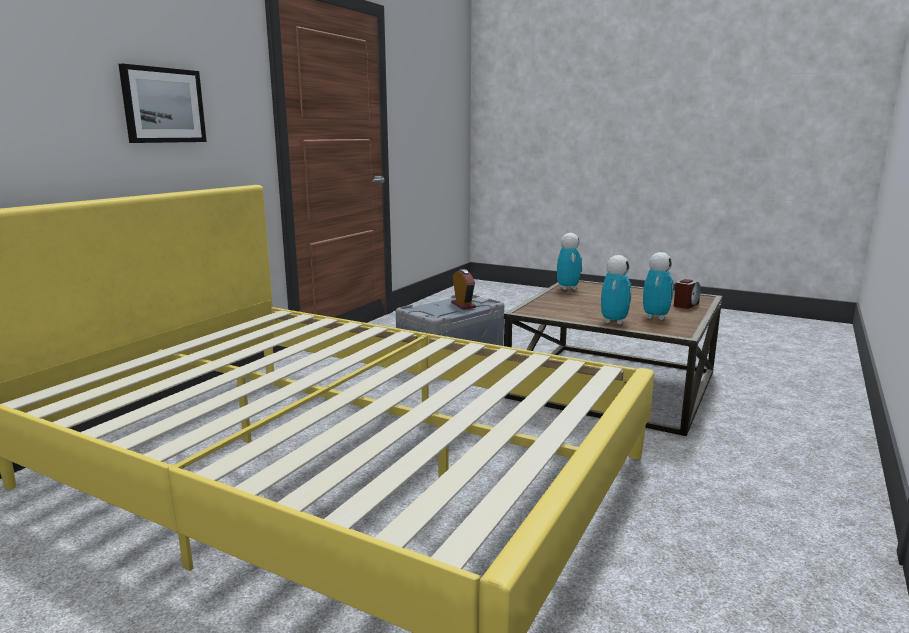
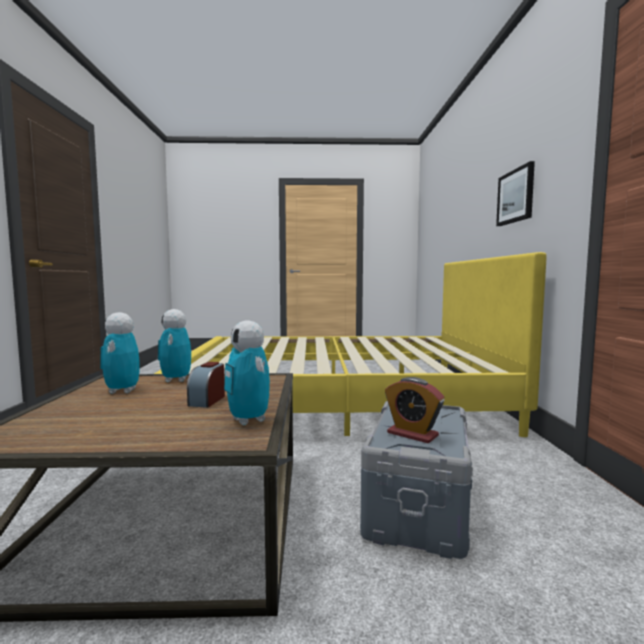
camera: 150 degrees right, 10 degrees down
alarm clock [674,279,701,309] -> alarm clock moved to [187,362,225,408]

